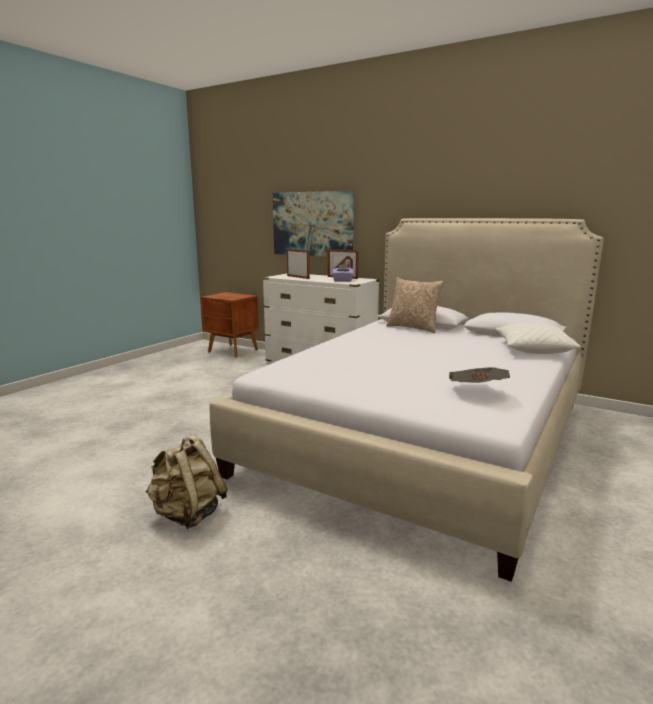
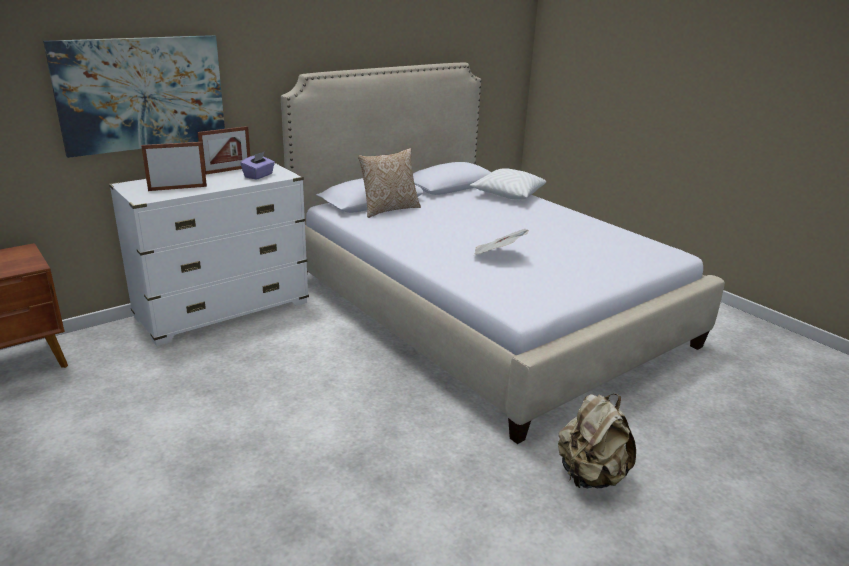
camera: 70 degrees left, 10 degrees up
newspaper [449,367,510,383] -> newspaper moved to [473,228,529,256]

